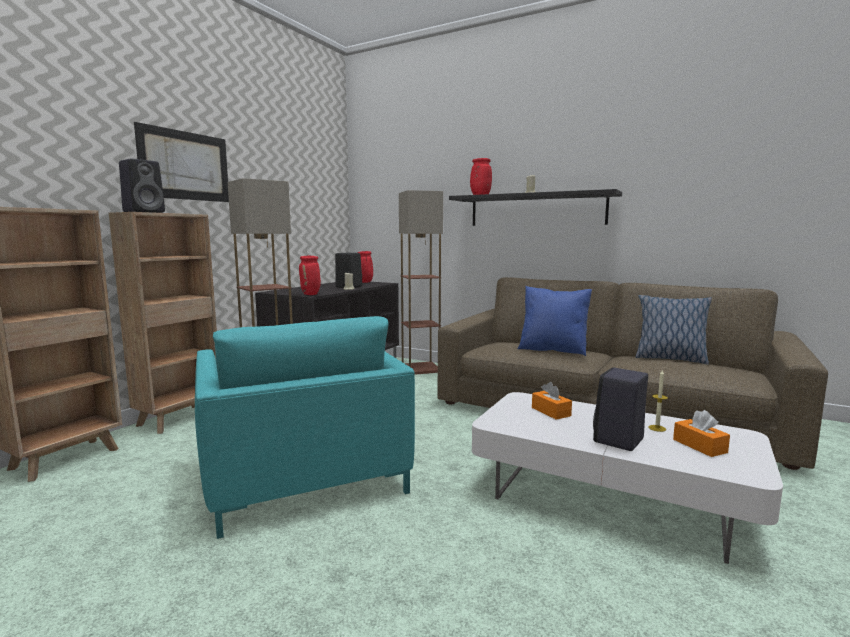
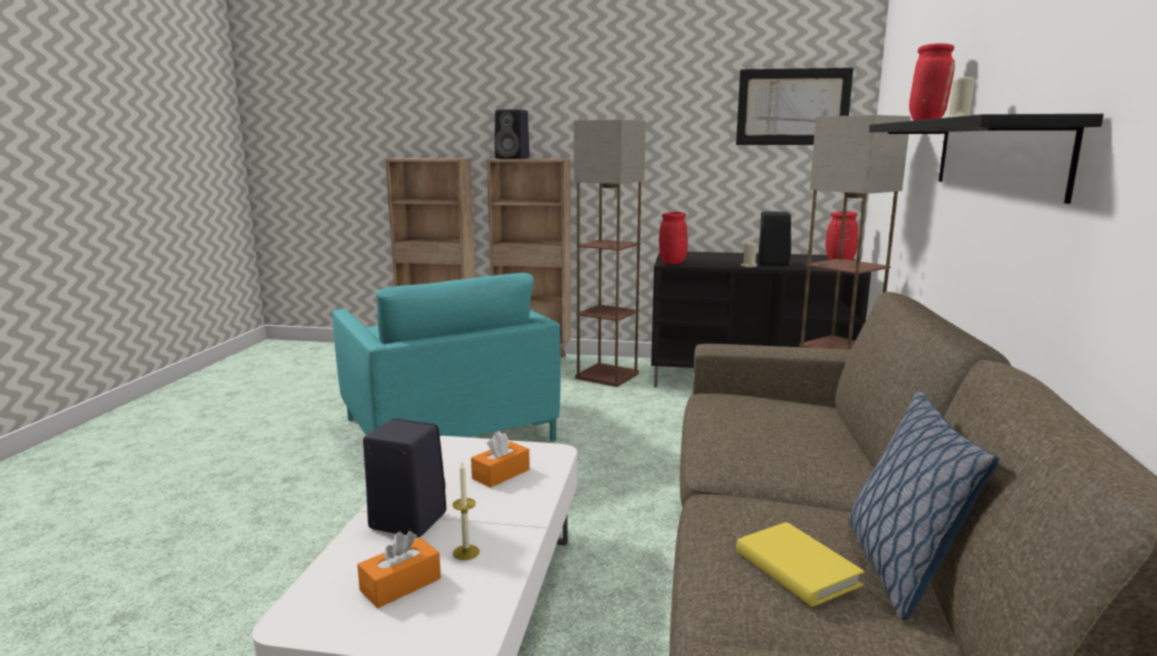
camera: 70 degrees right, 5 degrees up
picture [134,122,229,202] -> picture moved to [736,68,853,145]
turquoise armchair [195,316,415,539] -> turquoise armchair turned 75 degrees counterclockwise [332,273,560,442]
blue pillow [518,286,592,356] -> none
none -> yellow book [736,522,865,607]

